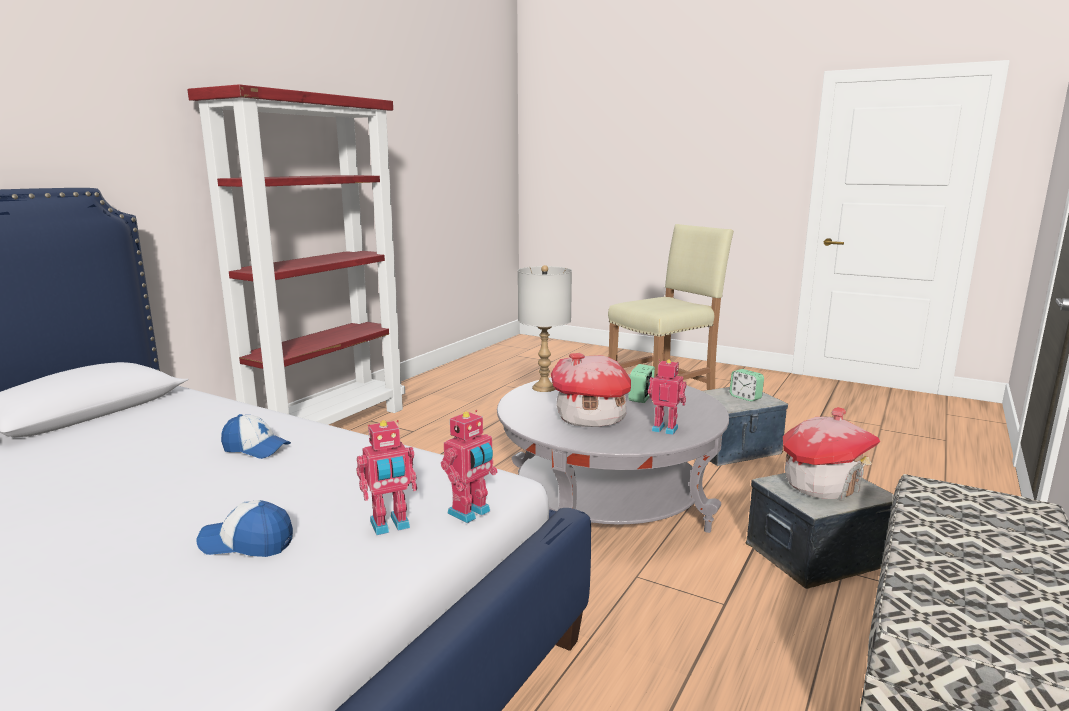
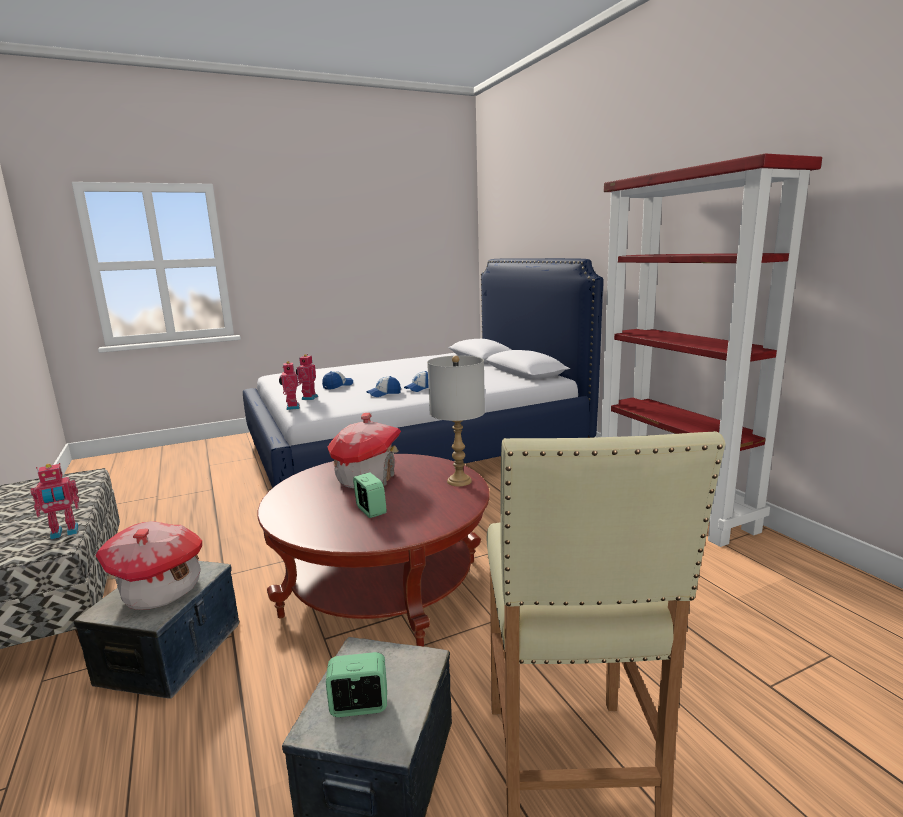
camera: 125 degrees right, 0 degrees up
grey coffee table [497,374,729,533] -> red coffee table [258,454,490,647]
toy robot [648,359,686,435] -> toy robot moved to [31,463,79,540]
none -> cap [366,376,401,397]

